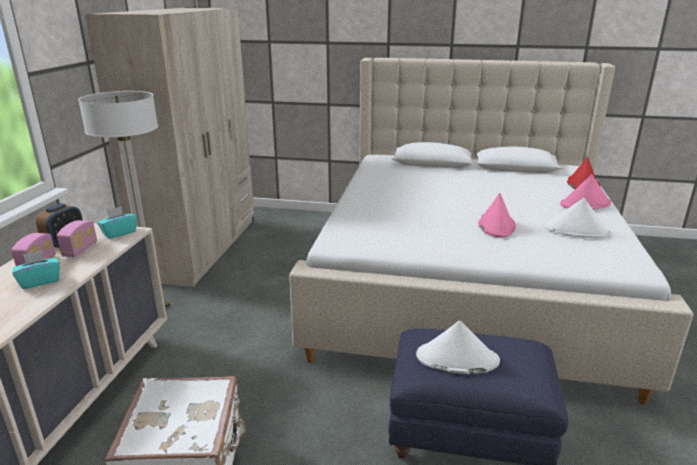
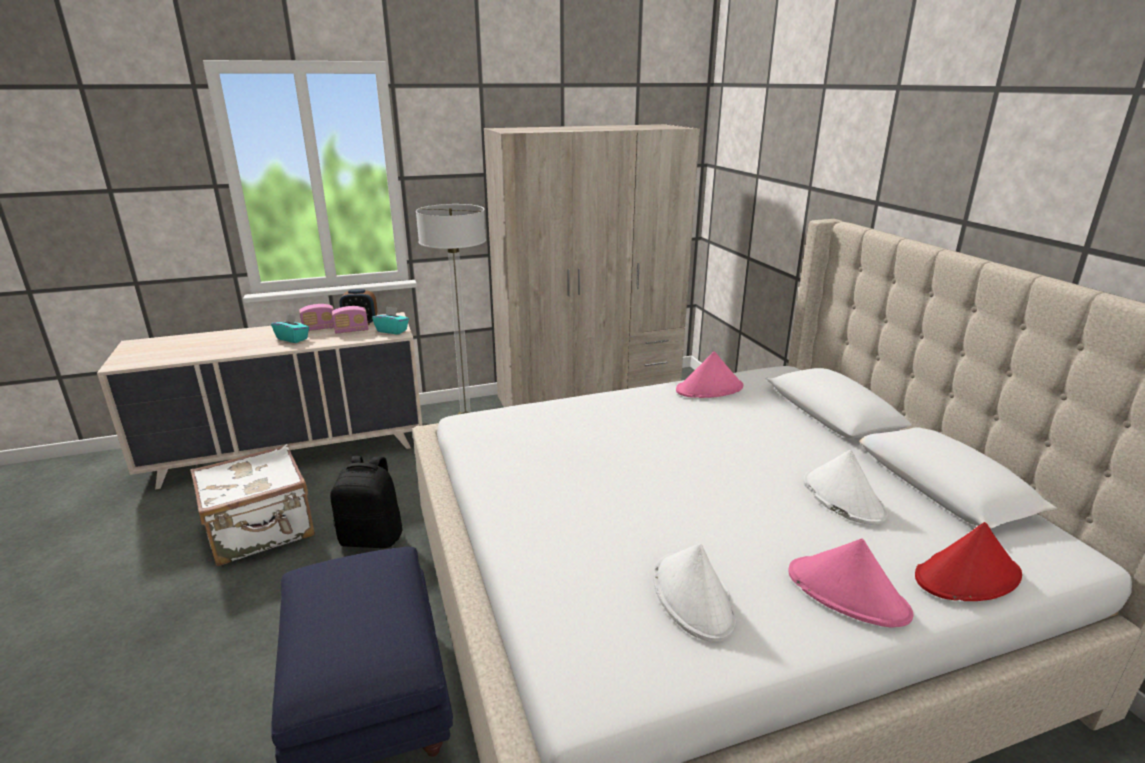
camera: 60 degrees right, 0 degrees up
white hat [416,321,500,374] -> white hat moved to [804,450,888,525]
pink hat [478,193,516,237] -> pink hat moved to [676,351,743,398]
none -> black backpack [330,456,403,548]

